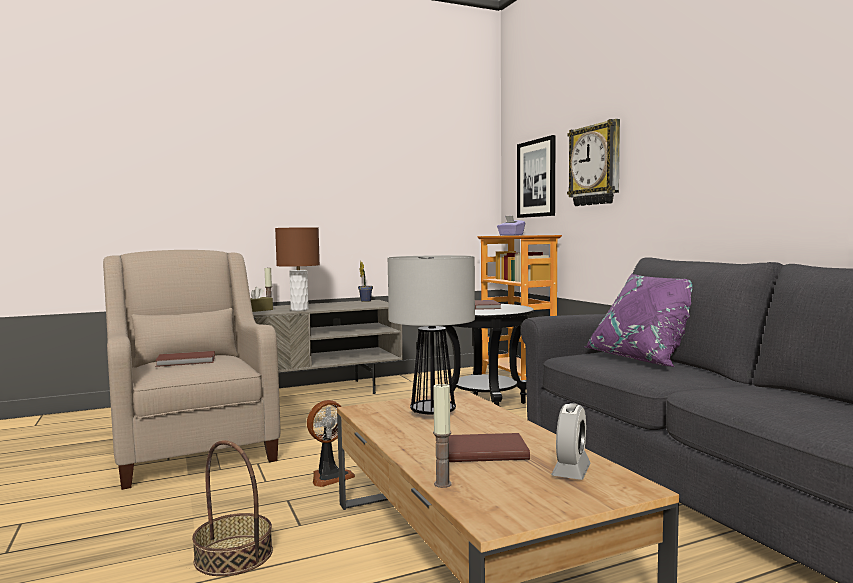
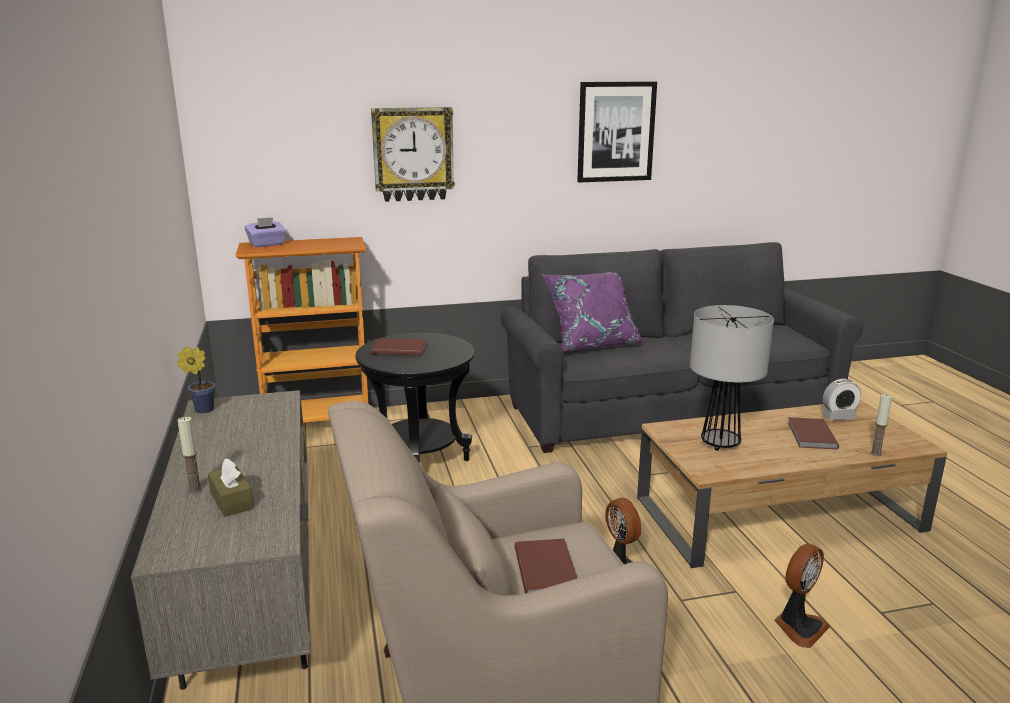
camera: 80 degrees left, 15 degrees up
basket [192,440,273,576] -> fan [774,544,830,648]
brown table lamp [275,227,320,311] -> none
picture [517,135,556,218] -> picture moved to [577,81,657,182]
alarm clock [551,403,590,480] -> alarm clock turned 135 degrees clockwise [821,379,861,421]

